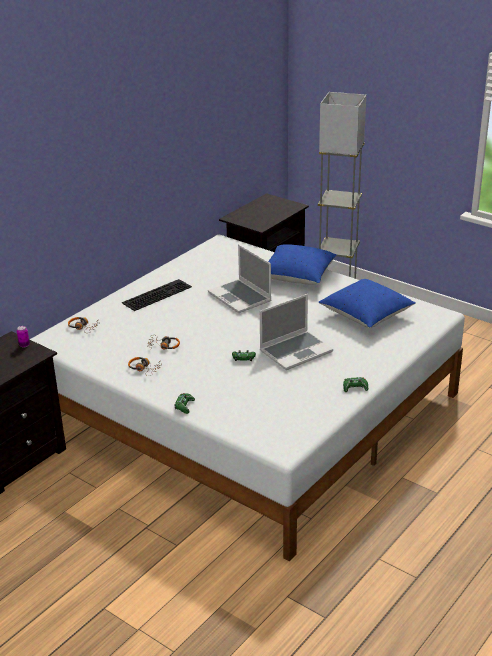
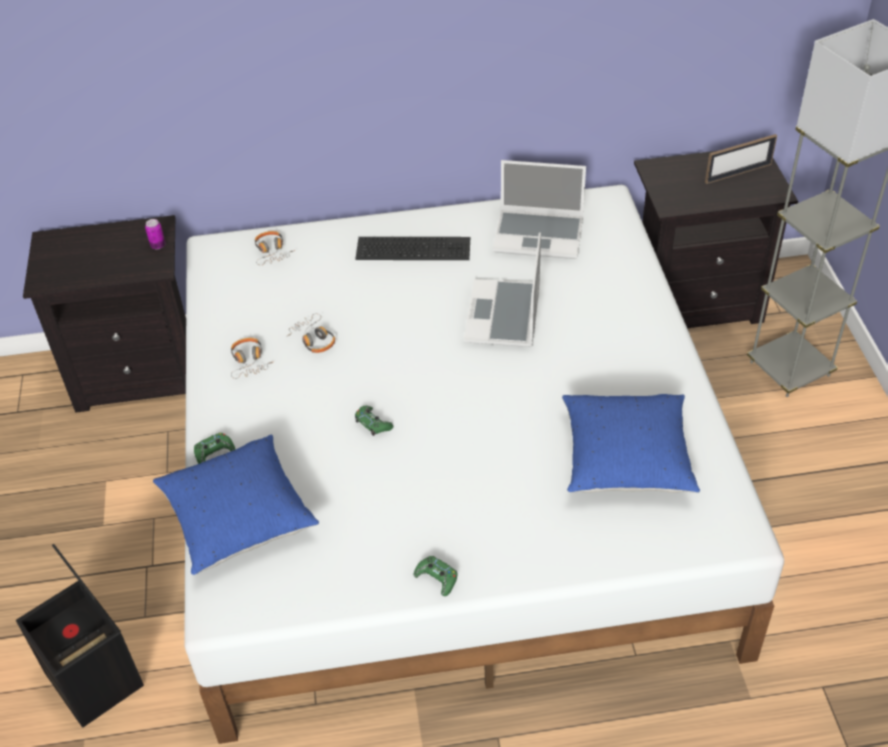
camera: 45 degrees right, 15 degrees up
laptop [260,294,333,370] -> laptop moved to [493,160,586,259]
blue pillow [268,244,337,284] -> blue pillow moved to [153,434,319,575]
none -> black storage box [16,544,144,728]
none -> picture frame [705,134,777,184]

